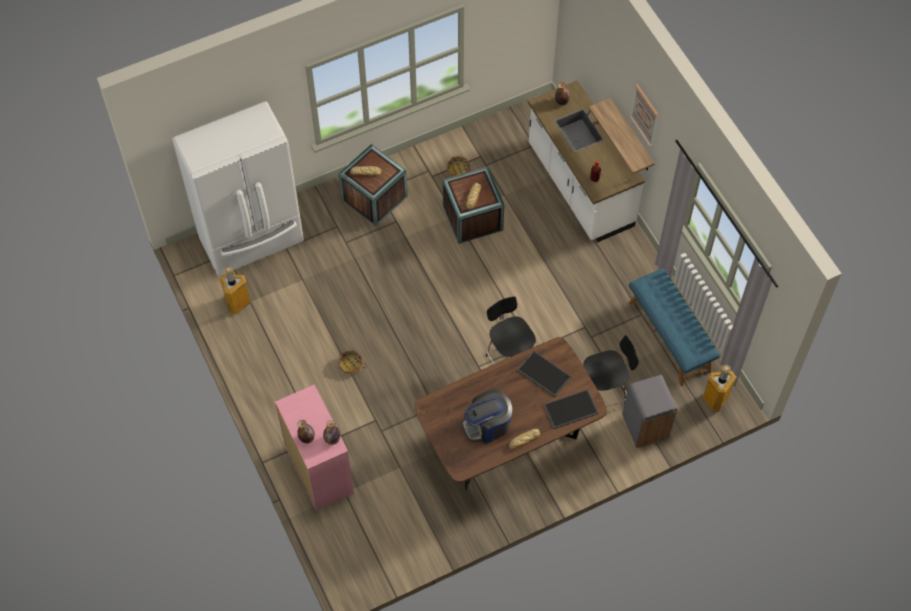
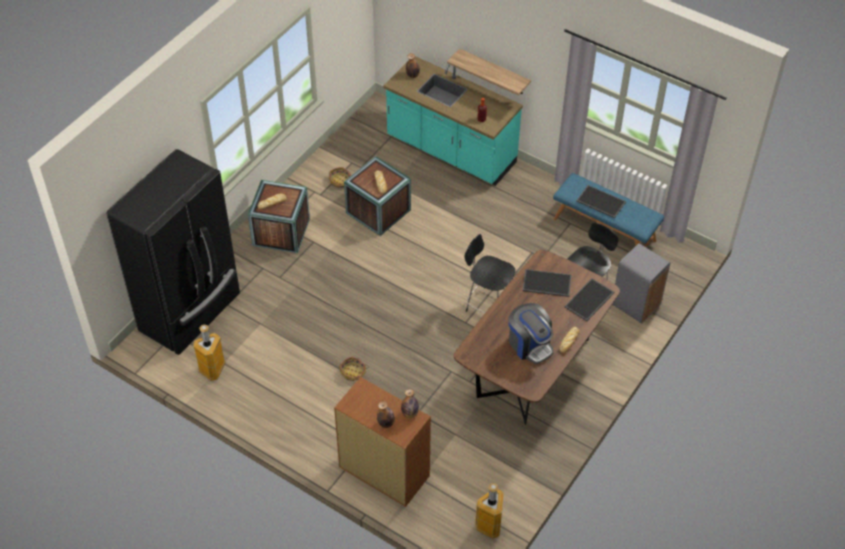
camera: 30 degrees left, 10 degrees down
white fridge [172,101,304,276] -> black fridge [106,149,240,355]
pink cabinet [275,385,354,511] -> brown cabinet [334,377,431,507]
coffee machine [462,389,512,444] -> coffee machine turned 75 degrees counterclockwise [508,303,554,364]
white counter [528,80,645,242] -> turquoise counter [383,56,523,186]
picture [630,84,659,147] -> none
trash can [702,365,737,412] -> trash can moved to [475,483,504,539]
none -> tray [576,185,626,218]

